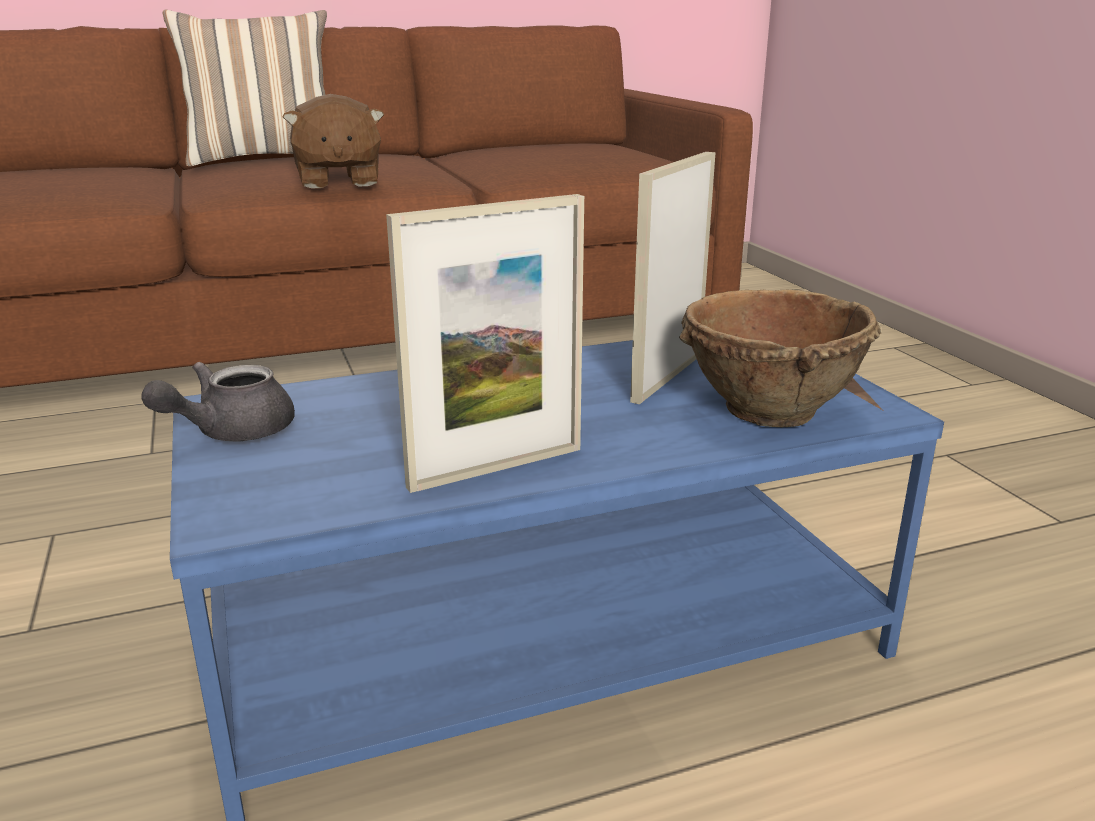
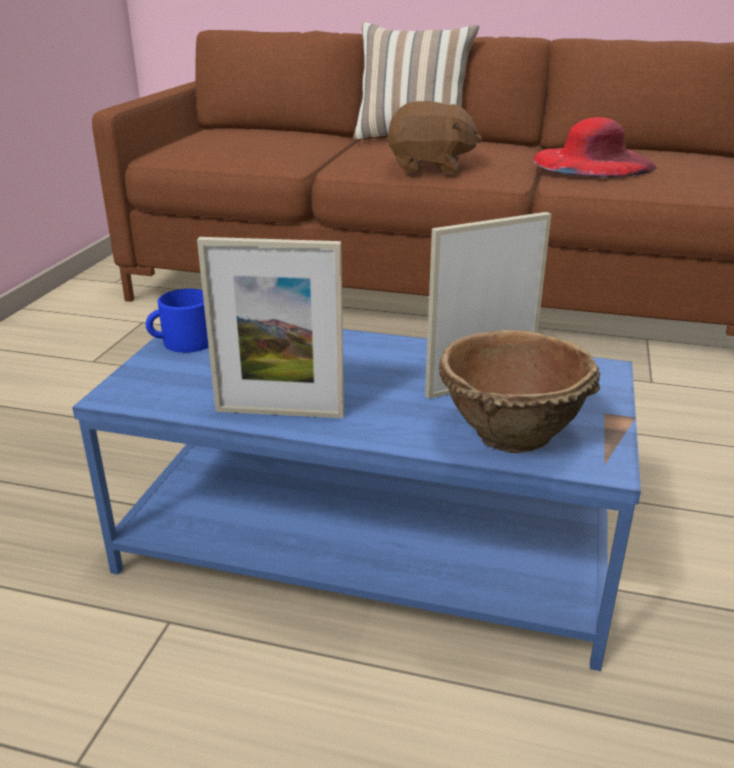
camera: 35 degrees right, 5 degrees up
grey teapot [141,362,295,441] -> blue mug [146,289,209,353]
brown plush toy [283,94,385,189] -> brown plush toy turned 105 degrees counterclockwise [386,101,482,173]
none -> red hat [533,117,657,177]

